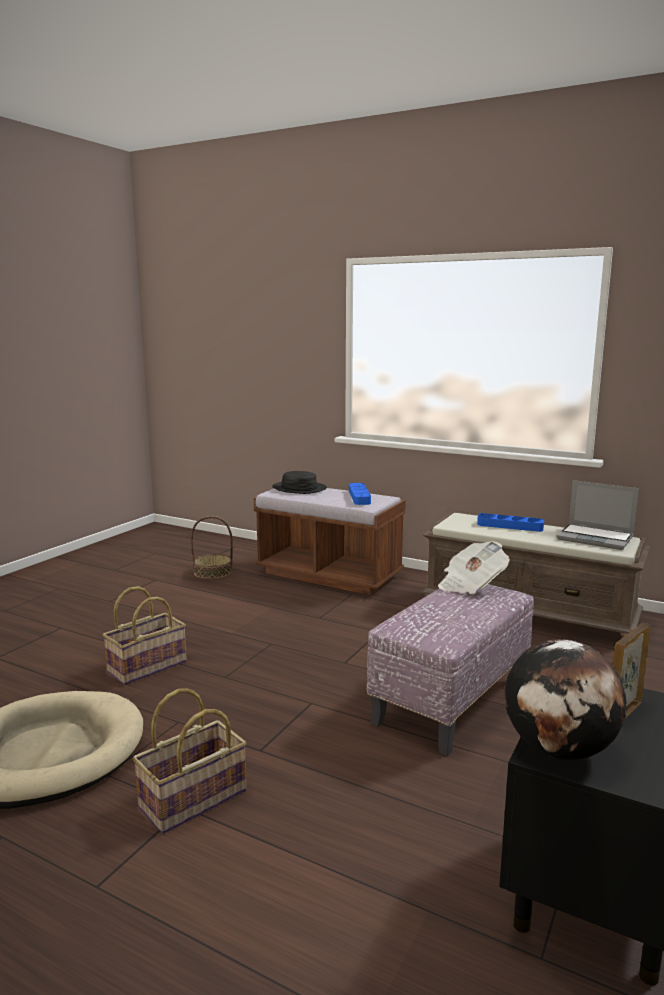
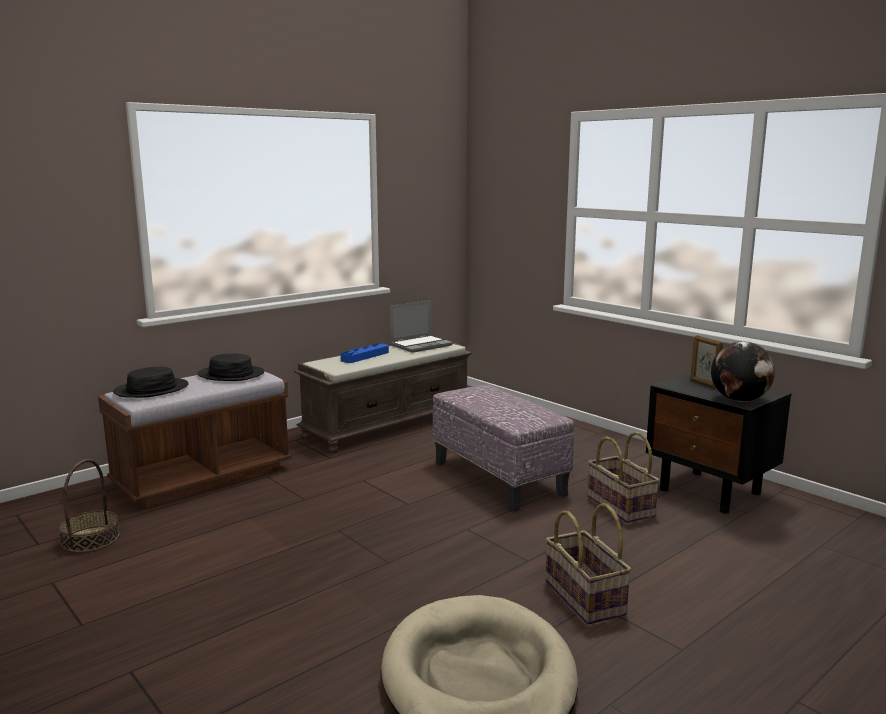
camera: 70 degrees left, 0 degrees up
basket [103,586,187,685] -> basket moved to [588,431,660,523]
blue tray [349,483,371,505] -> black hat [197,354,265,381]
newspaper [438,541,509,594] -> none

